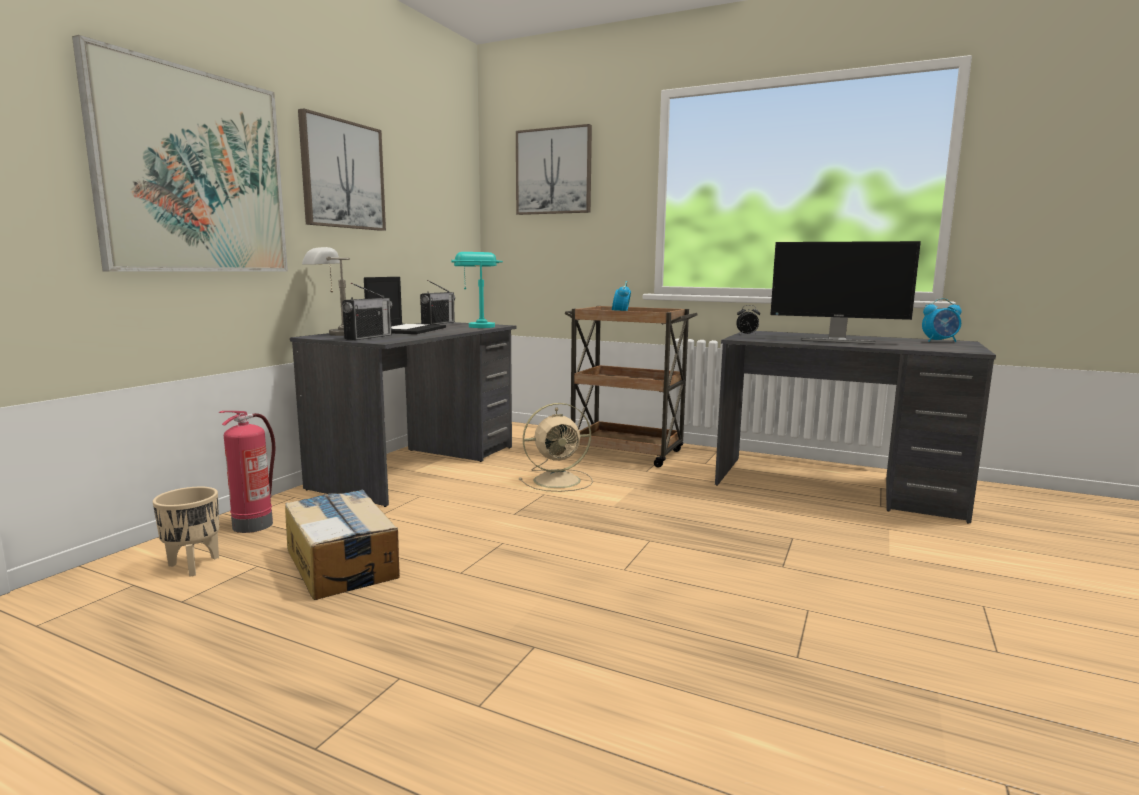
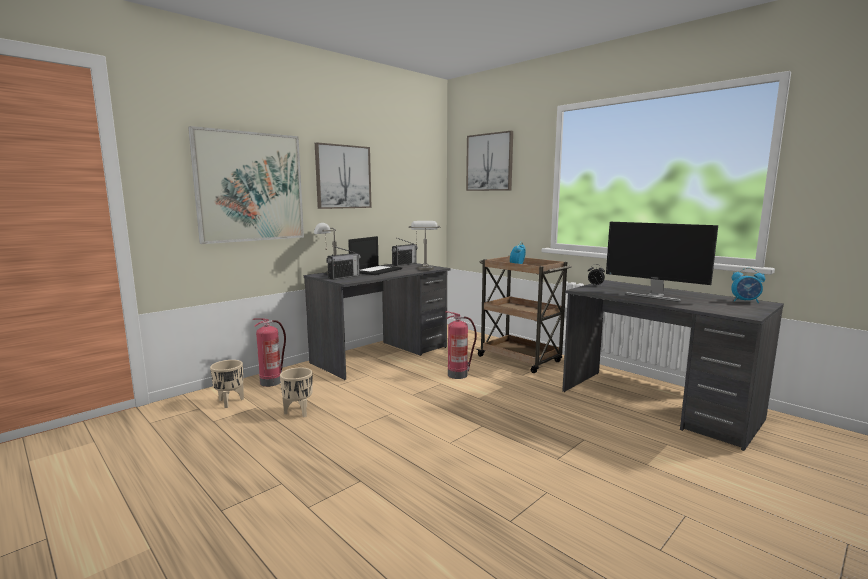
camera: 20 degrees right, 0 degrees up
cardboard box [285,490,400,600] -> beige planter [280,368,313,417]
turquoise table lamp [451,252,503,328] -> grey table lamp [409,221,440,271]
beige fan [519,403,593,492] -> fire extinguisher [445,311,477,379]

